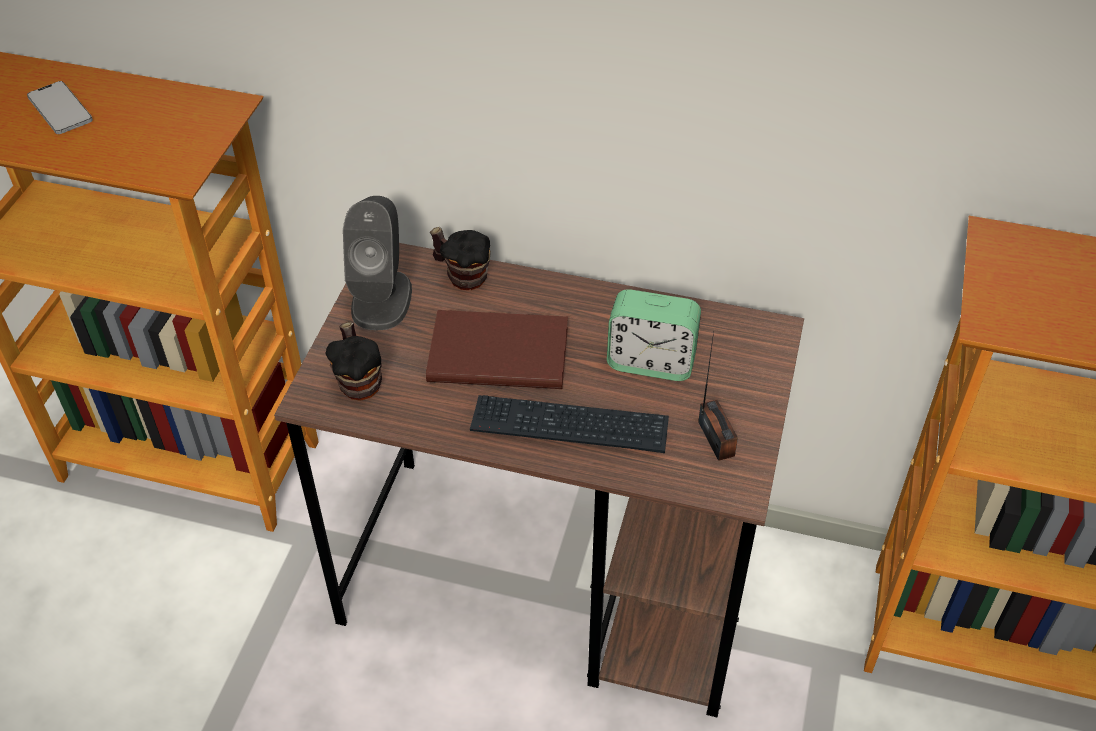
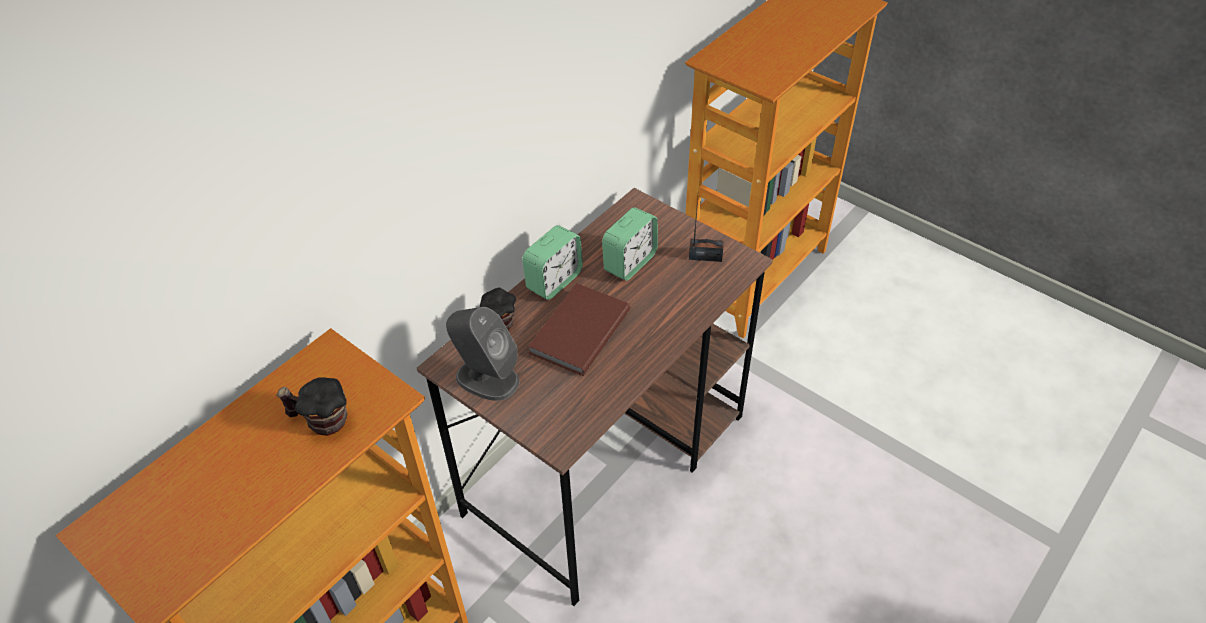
camera: 65 degrees left, 0 degrees up
phone [27,81,93,134] -> none
mug [325,322,382,401] -> mug moved to [276,377,347,436]
keyboard [470,395,669,453] -> none
none -> alarm clock [522,225,583,300]

